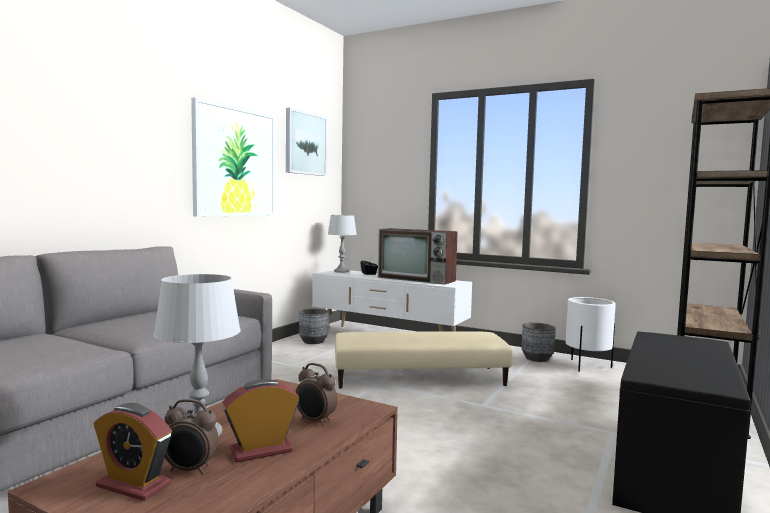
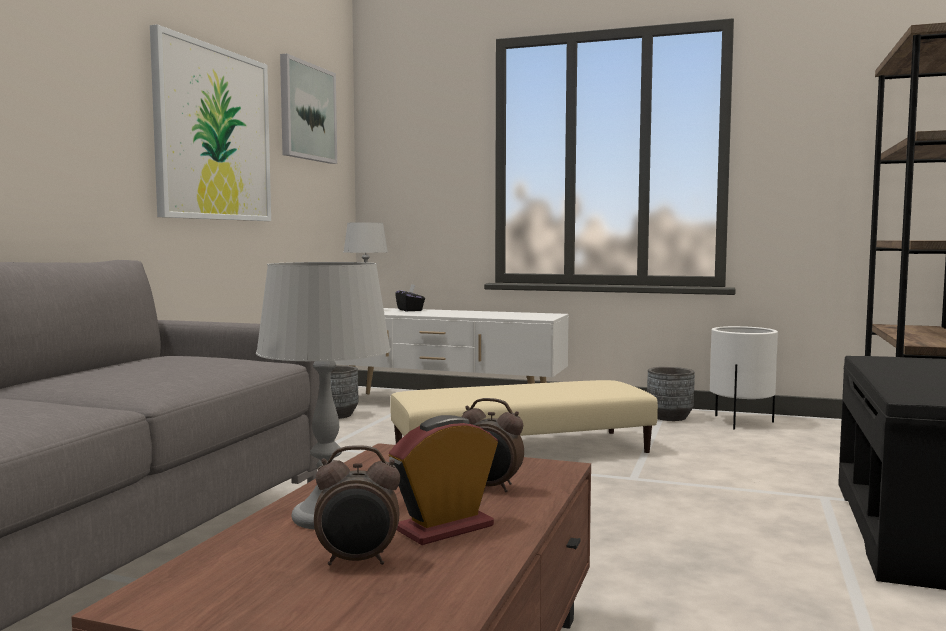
camera: 10 degrees left, 0 degrees up
alarm clock [94,403,172,501] -> none
television [378,228,458,284] -> none

